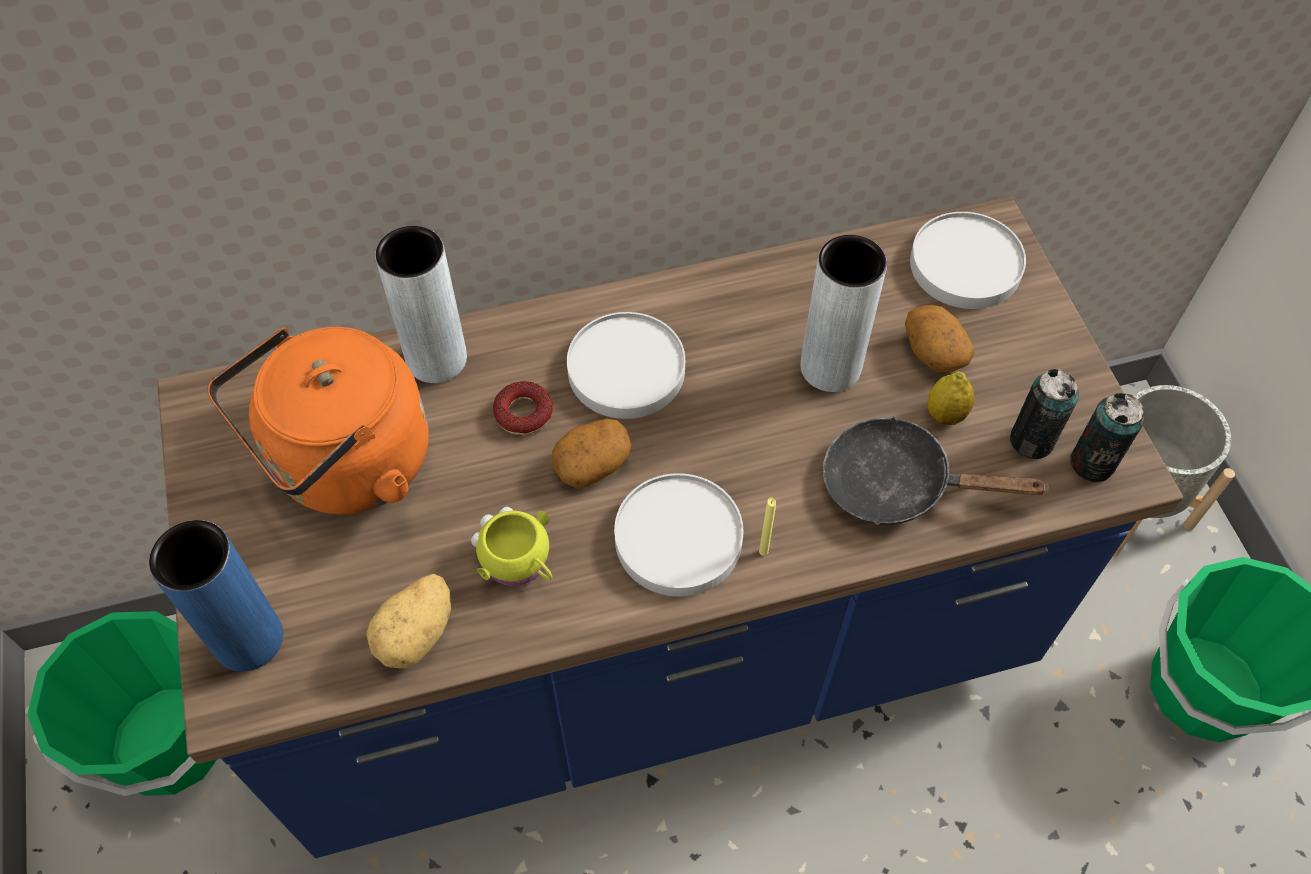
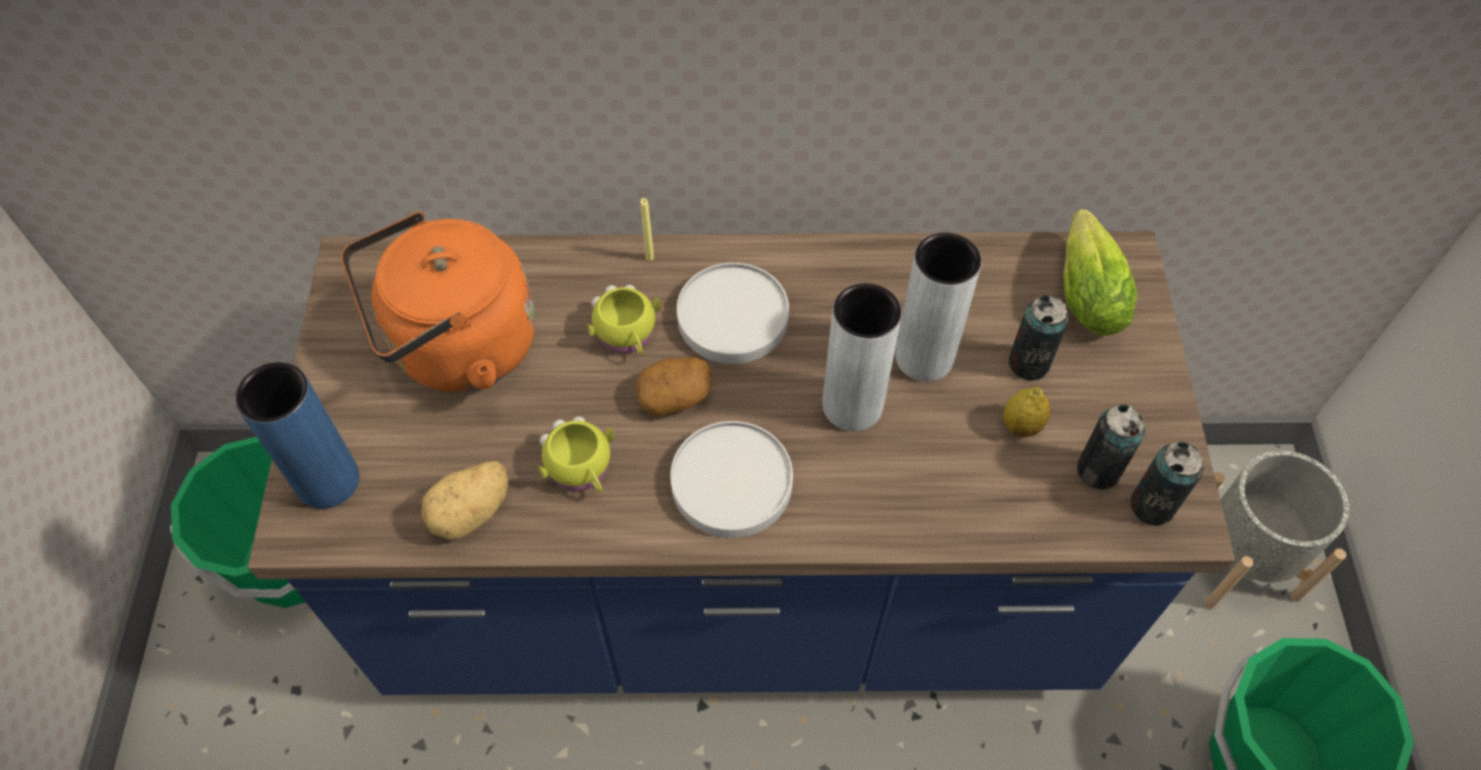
camera: 15 degrees right, 0 degrees up
grey vase [375,226,467,383] -> grey vase moved to [823,283,902,431]
donut [493,381,553,435] -> yellow mug [586,285,661,355]
yellow candle [759,498,776,556] -> yellow candle moved to [641,198,654,261]
black frying pan [823,416,1049,526] -> none
potato [905,305,974,372] -> can [1008,296,1069,381]
white plate [910,212,1026,309] -> lettuce [1064,209,1137,335]

